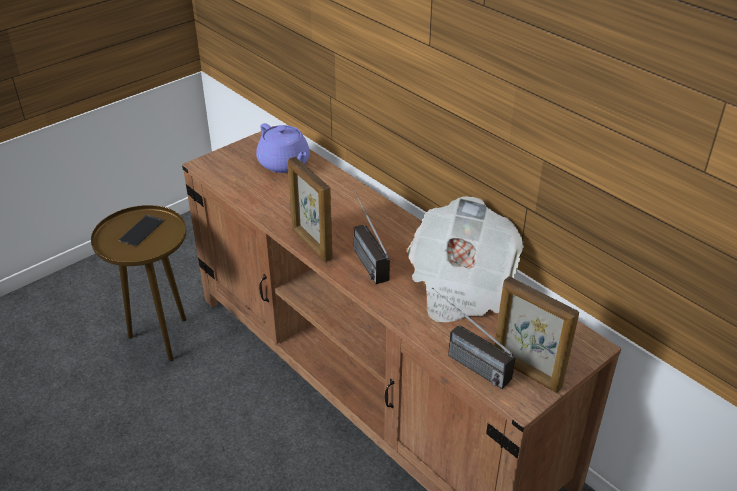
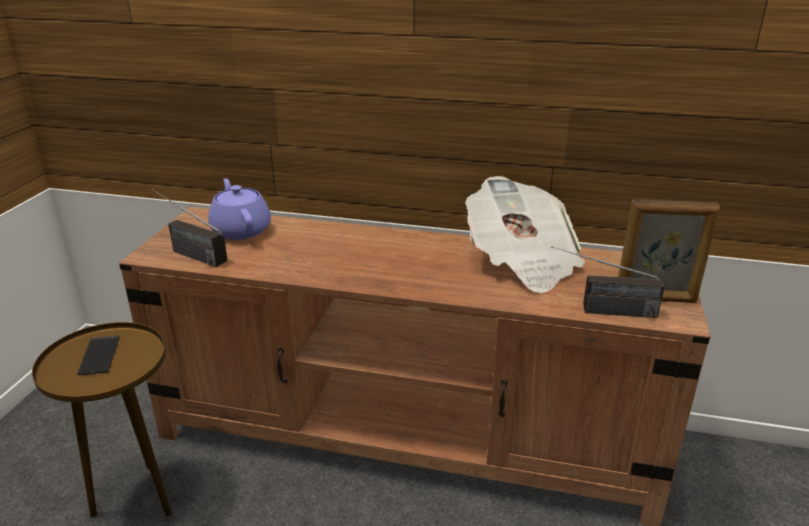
camera: 35 degrees left, 10 degrees down
purple teapot [256,123,310,173] -> purple teapot turned 135 degrees counterclockwise [208,179,271,240]
picture frame [288,157,333,262] -> none
radio [353,188,390,284] -> radio moved to [152,189,227,267]

